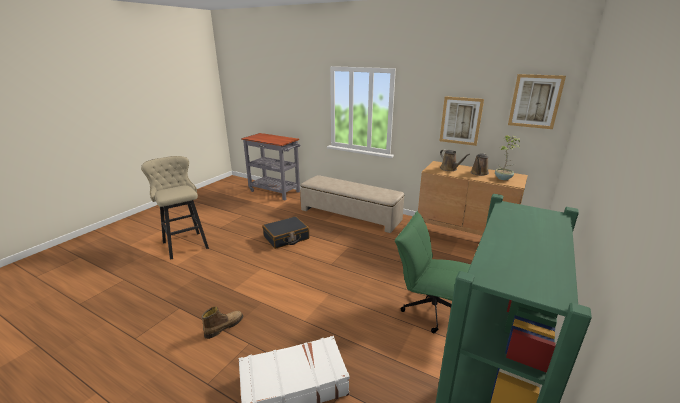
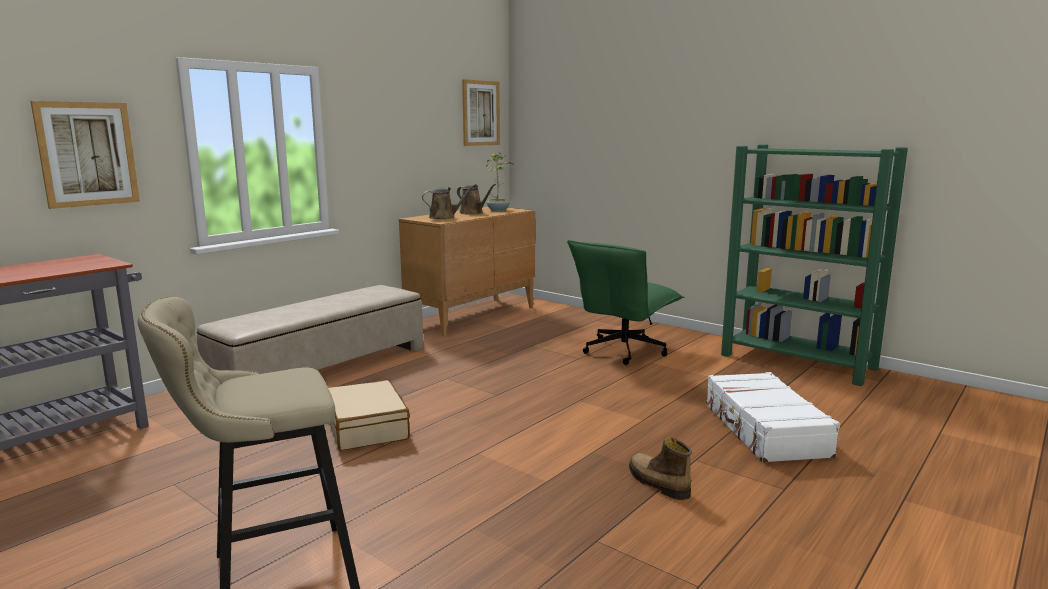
camera: 80 degrees left, 10 degrees down
black suitcase [262,216,309,249] -> beige suitcase [328,380,410,451]
picture [440,96,484,146] -> picture moved to [31,101,140,209]

